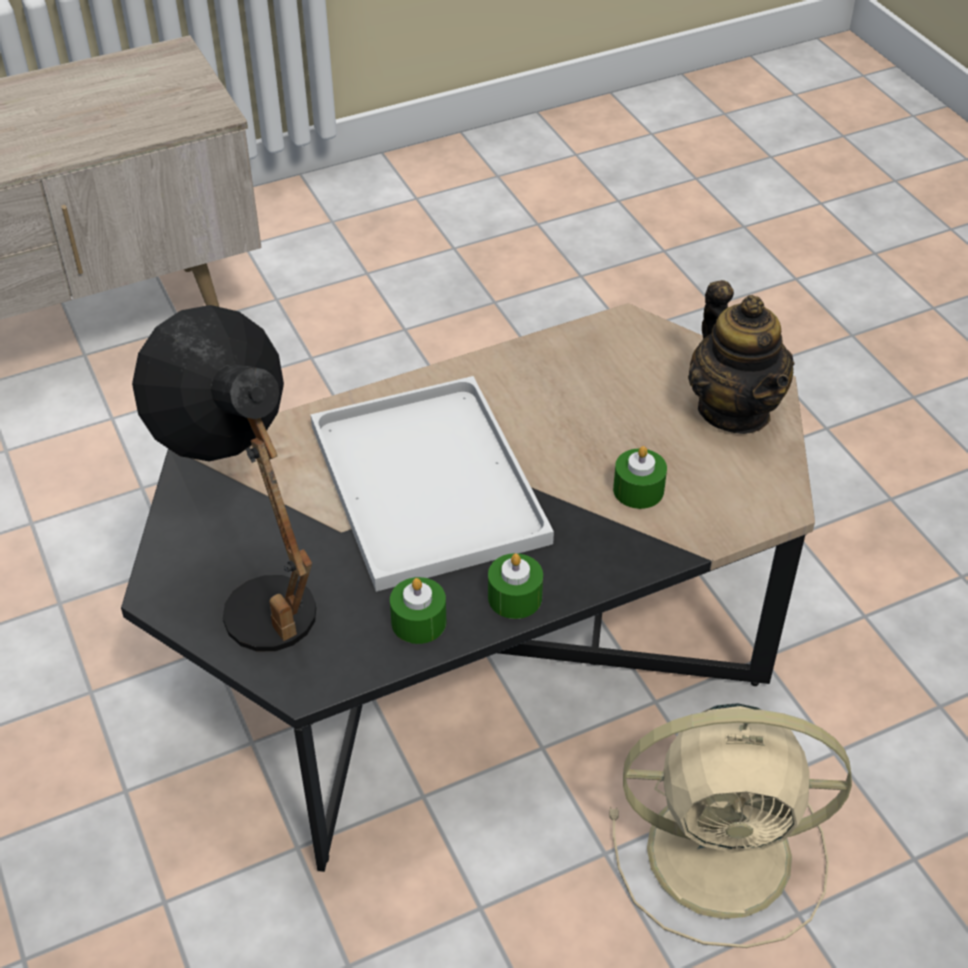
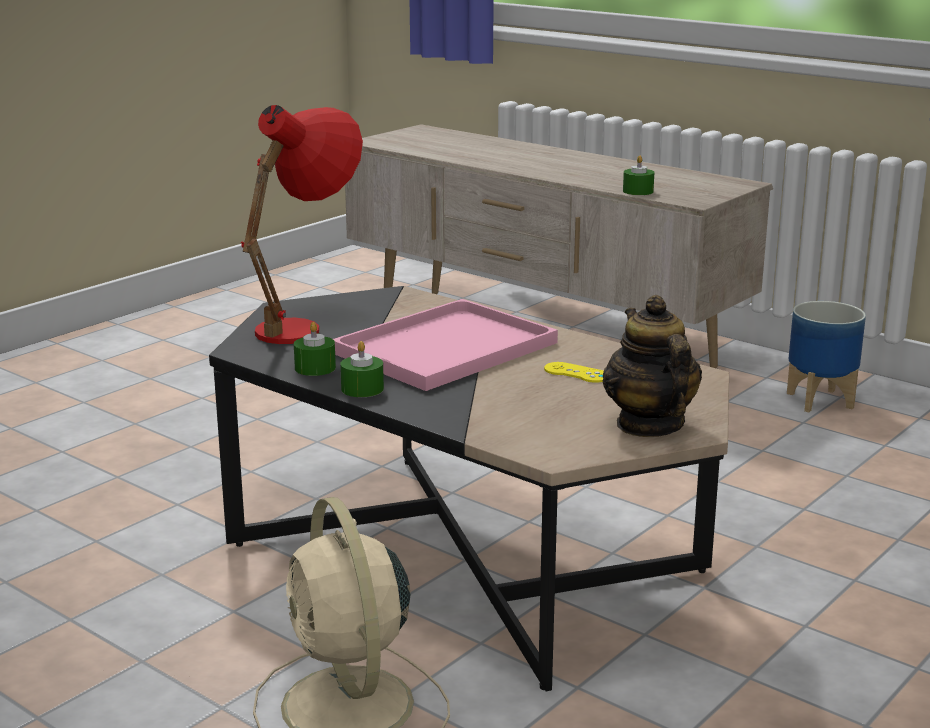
camera: 65 degrees right, 25 degrees down
black table lamp [132,305,316,651] -> red table lamp [241,105,363,344]
white tray [310,376,554,592] -> pink tray [333,299,558,391]
green candle [613,446,667,509] -> green candle moved to [623,155,654,195]
teapot [688,280,794,434] -> teapot turned 120 degrees clockwise [603,295,702,437]
none -> yellow game controller [544,362,604,383]
none -> planter [787,301,866,412]

